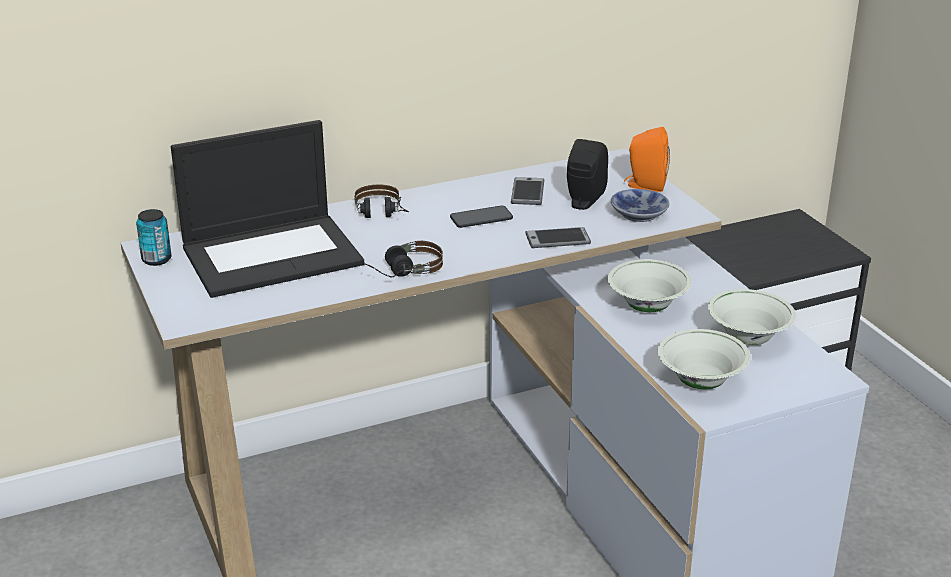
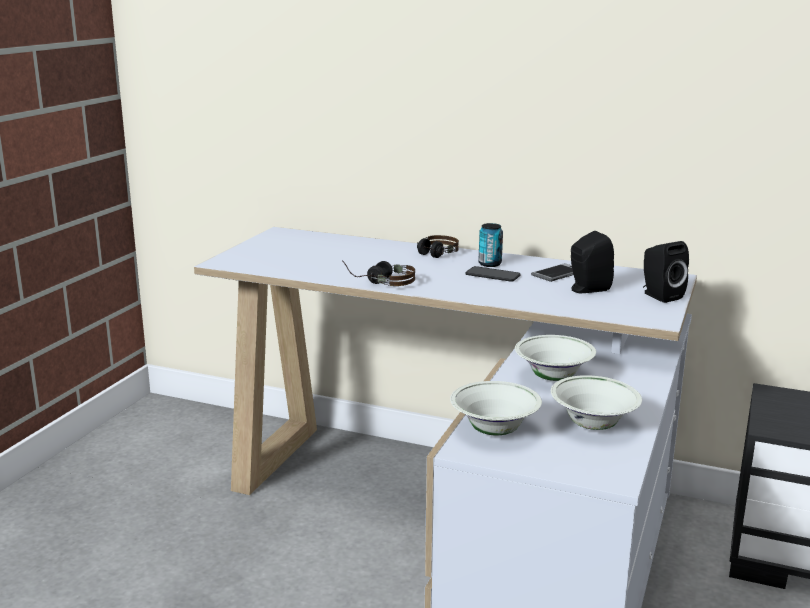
camera: 45 degrees right, 10 degrees down
can [136,209,172,266] -> can moved to [478,223,503,267]
laptop [171,120,364,298] -> none
phone [525,227,591,248] -> none
bowl [611,189,670,222] -> none
orange speaker [624,127,670,192] -> black speaker [643,241,689,303]

